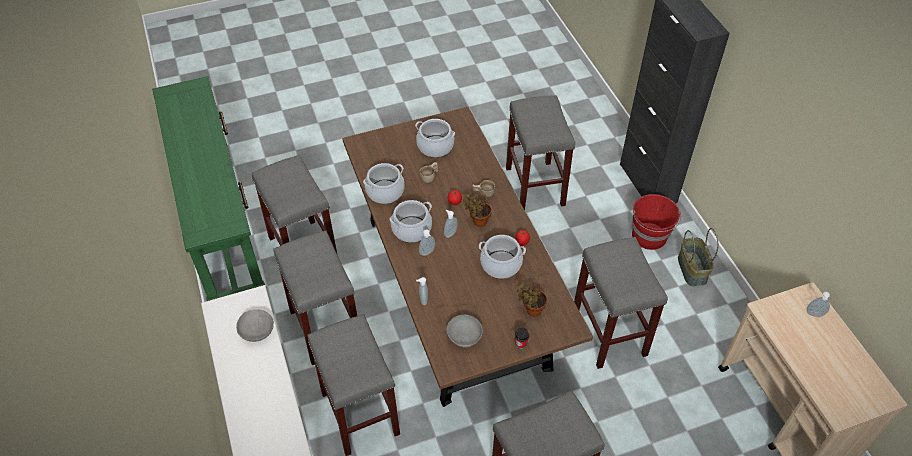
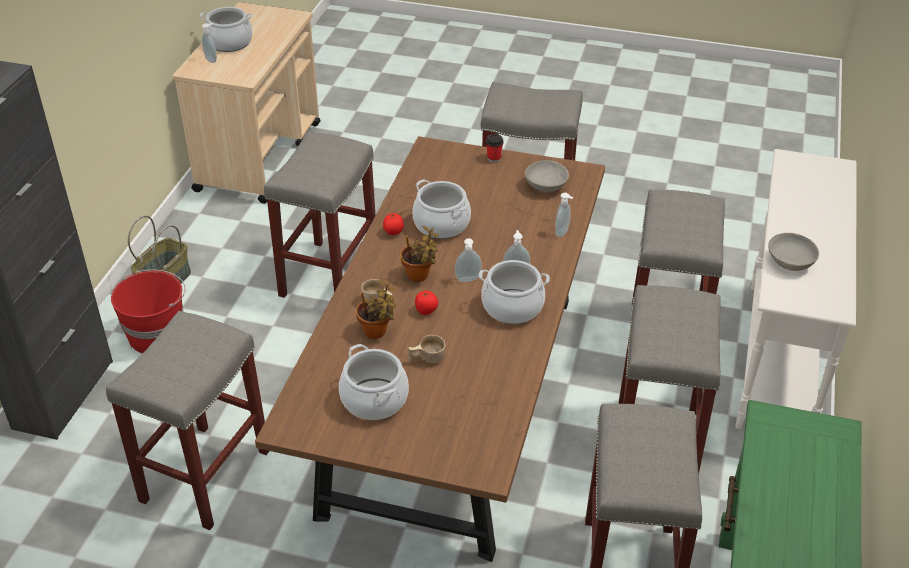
camera: 145 degrees left, 10 degrees down
cooking pot [363,163,404,204] -> cooking pot moved to [200,7,253,52]
potted plant [517,283,547,316] -> potted plant moved to [356,280,396,339]

